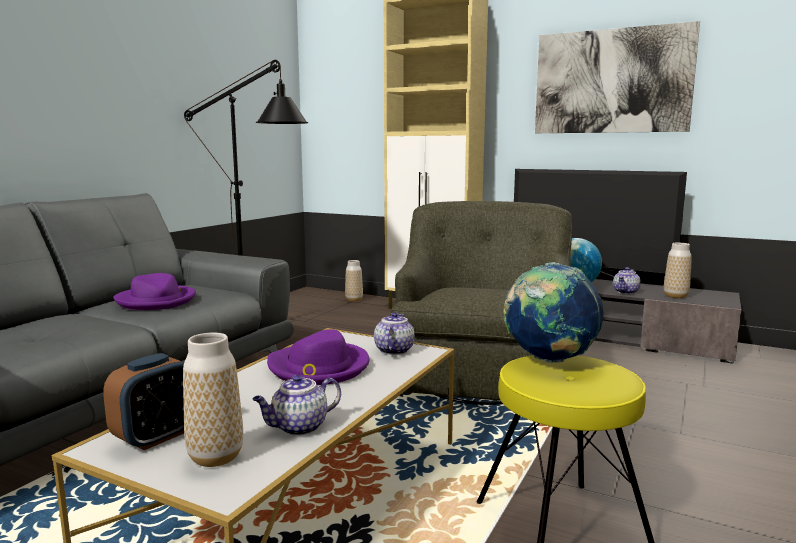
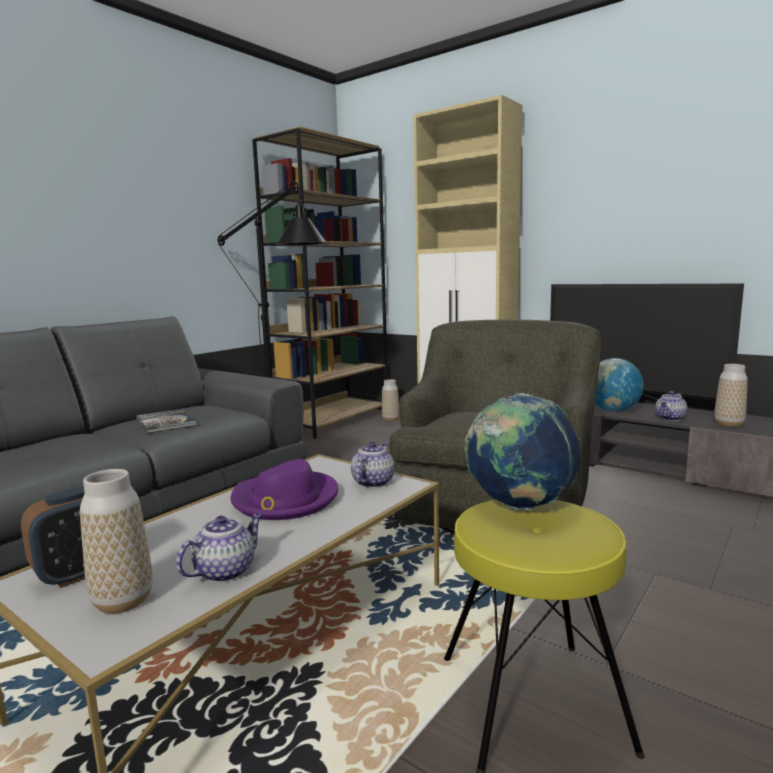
camera: 10 degrees right, 0 degrees up
purple hat [113,273,196,310] -> book [136,409,197,433]
teapot [252,375,341,436] -> teapot turned 150 degrees clockwise [176,513,262,583]
picture [535,21,700,133] -> none
none -> brown bookcase [252,127,388,439]

